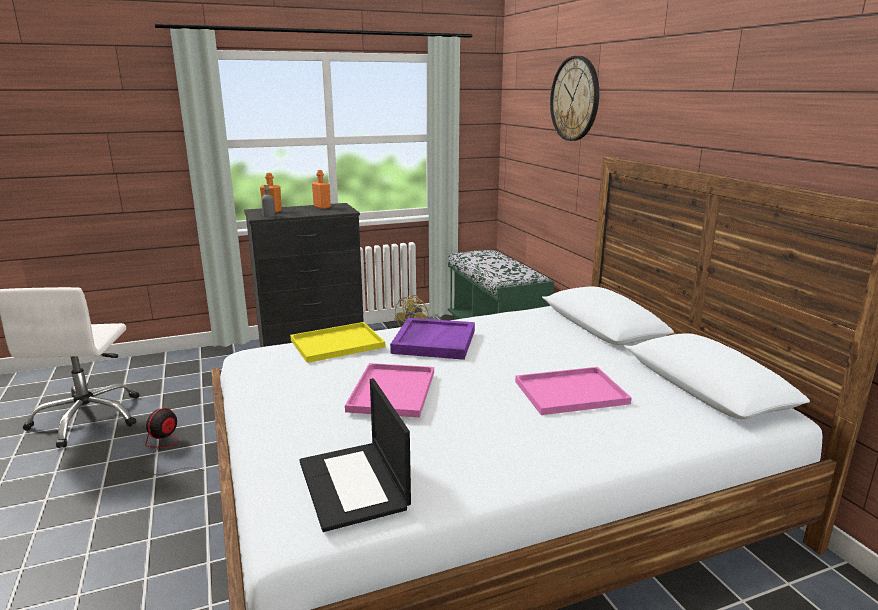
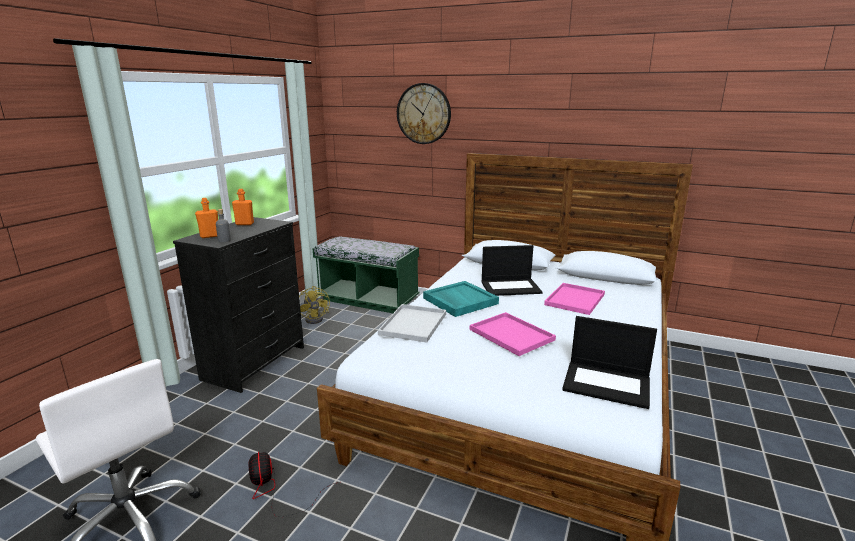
camera: 45 degrees left, 0 degrees up
yellow tray [290,322,385,363] -> white tray [378,304,446,343]
purple tray [390,318,475,360] -> turquoise tray [423,281,499,317]
none -> laptop [482,245,542,296]

